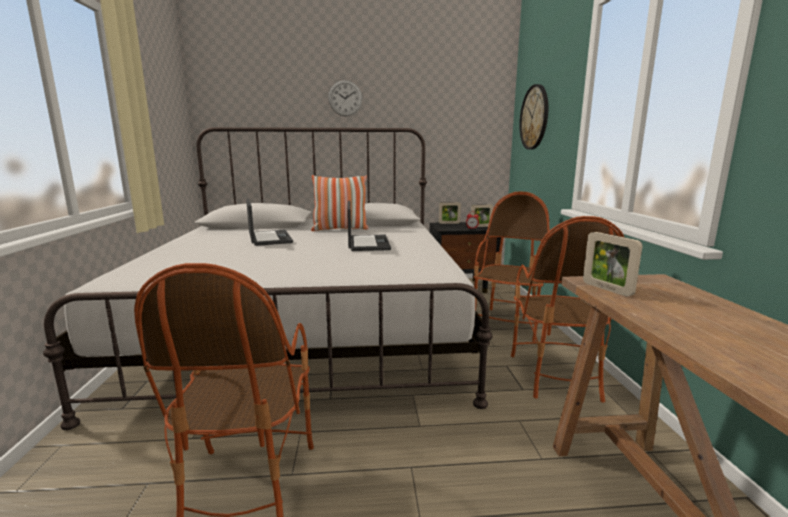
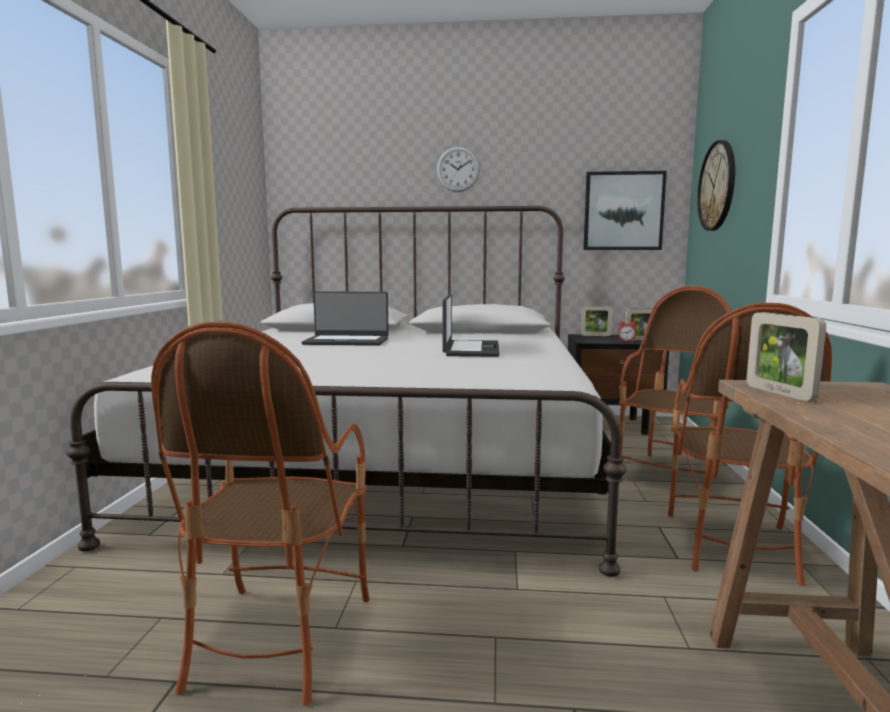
camera: 10 degrees right, 5 degrees down
laptop [246,198,293,246] -> laptop turned 105 degrees clockwise [302,291,389,346]
pillow [311,175,369,231] -> none
none -> picture [583,171,667,250]

